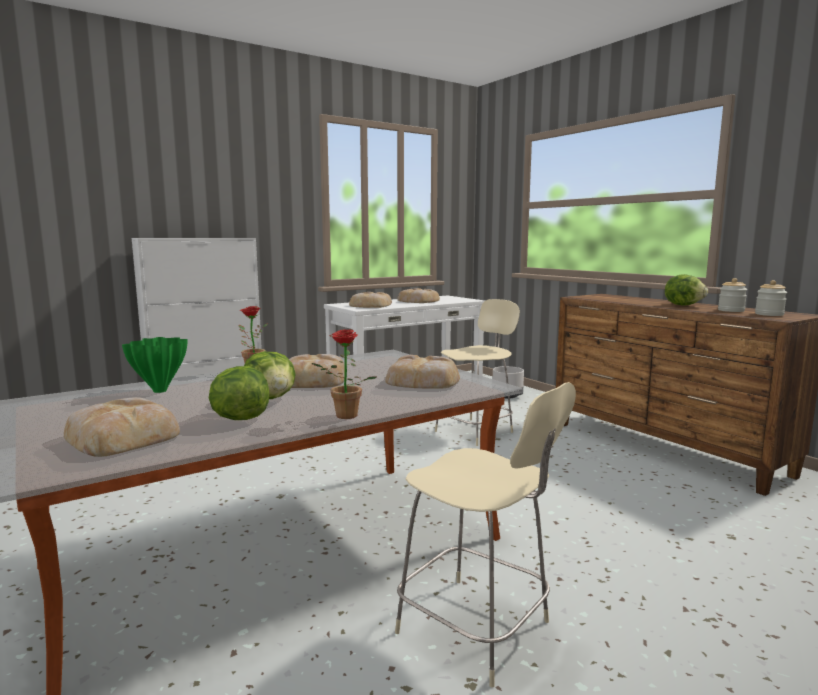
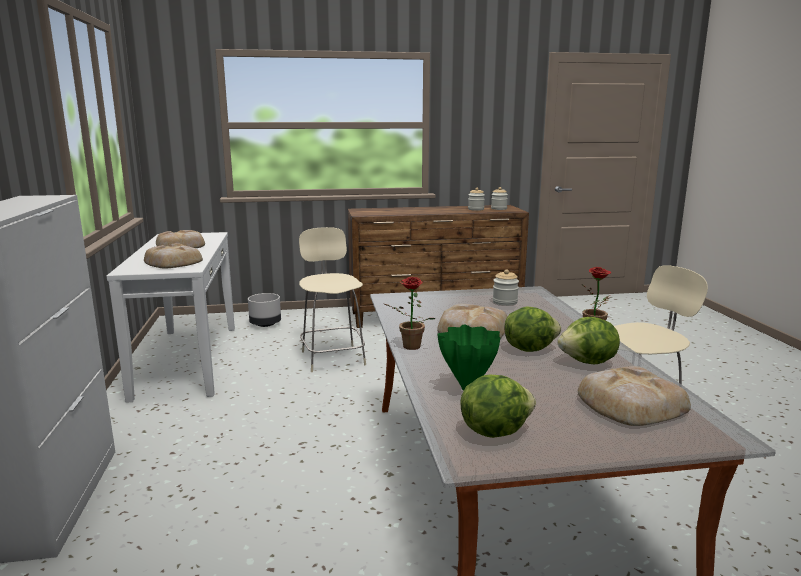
camera: 65 degrees left, 5 degrees up
bread [385,355,460,389] -> jar [493,269,519,306]
lettuce [665,274,708,305] -> lettuce moved to [460,375,536,438]

